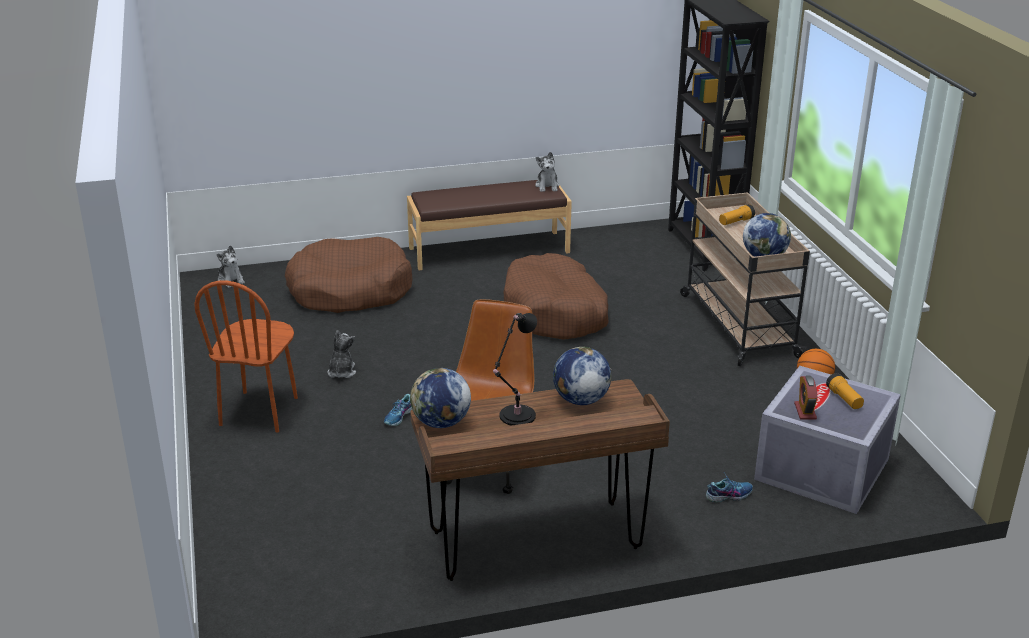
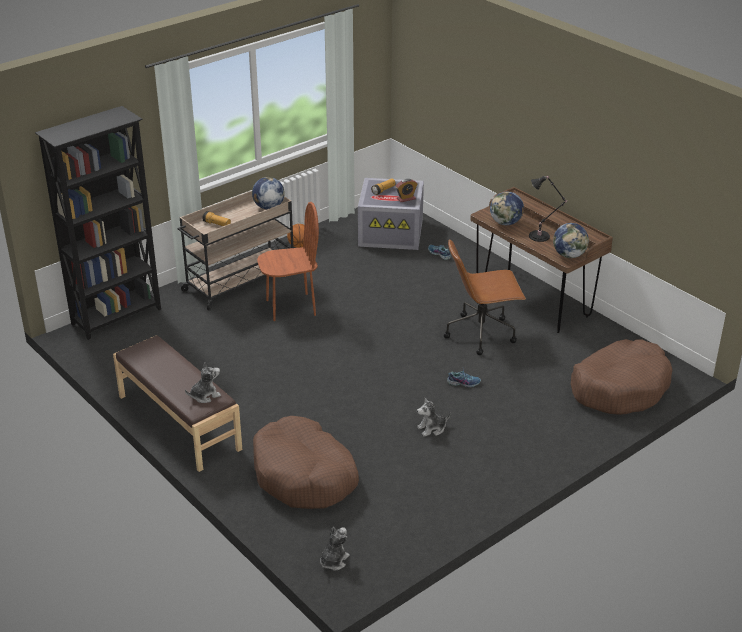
camera: 115 degrees left, 5 degrees up
brown chair [194,280,298,432] -> brown chair moved to [257,202,319,321]
brown dog bed [503,253,609,340] -> brown dog bed moved to [571,339,673,415]
plush toy [535,152,559,192] -> plush toy moved to [185,362,221,403]

